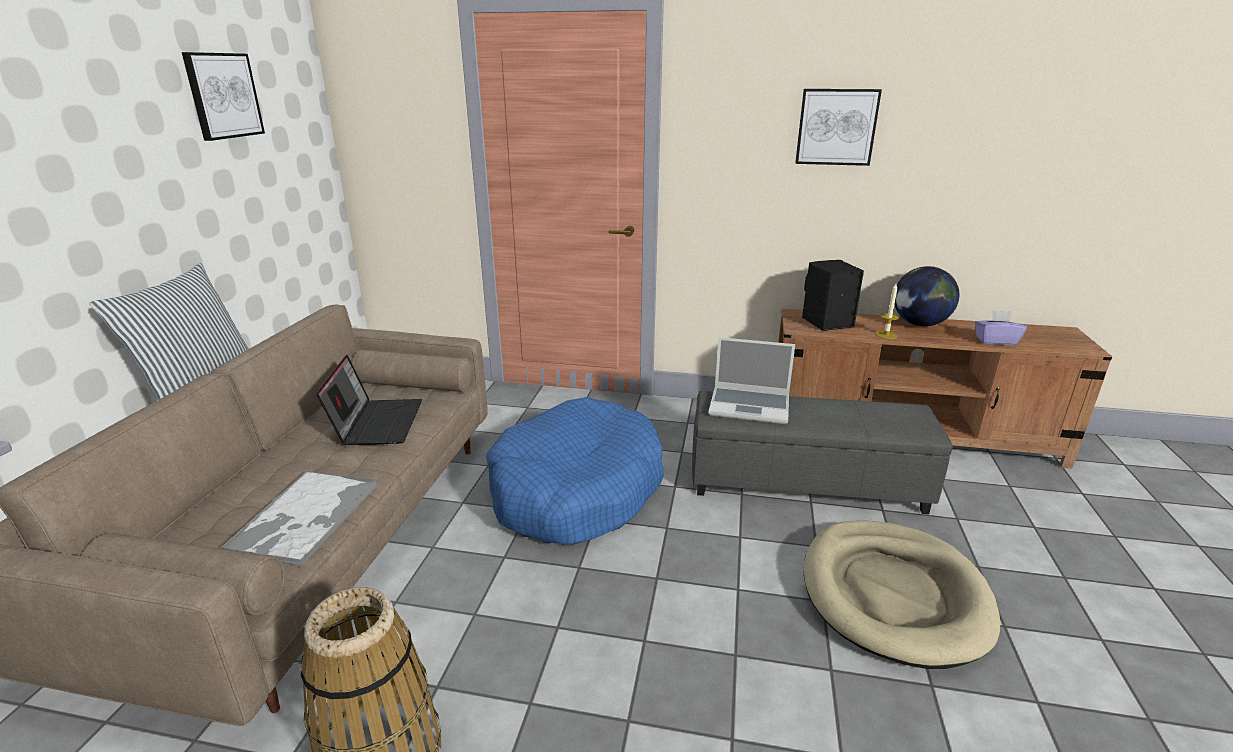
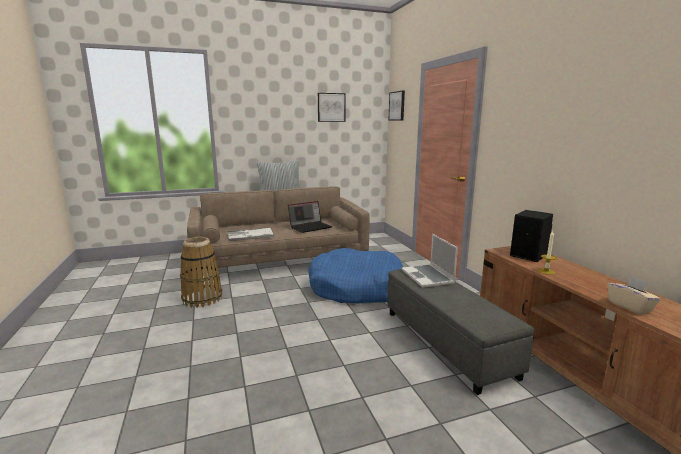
camera: 60 degrees right, 10 degrees down
picture [795,89,882,166] -> picture moved to [388,91,405,121]
beige dog bed [804,520,1001,669] -> none
globe [894,266,959,326] -> none
purple tissue box [975,310,1027,345] -> beige tissue box [607,276,661,315]

